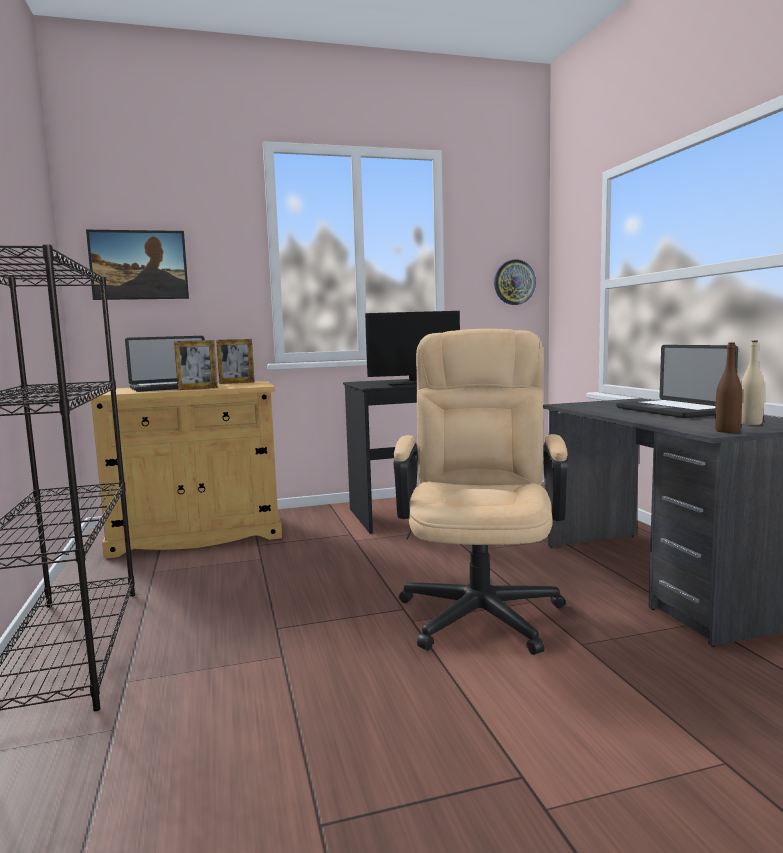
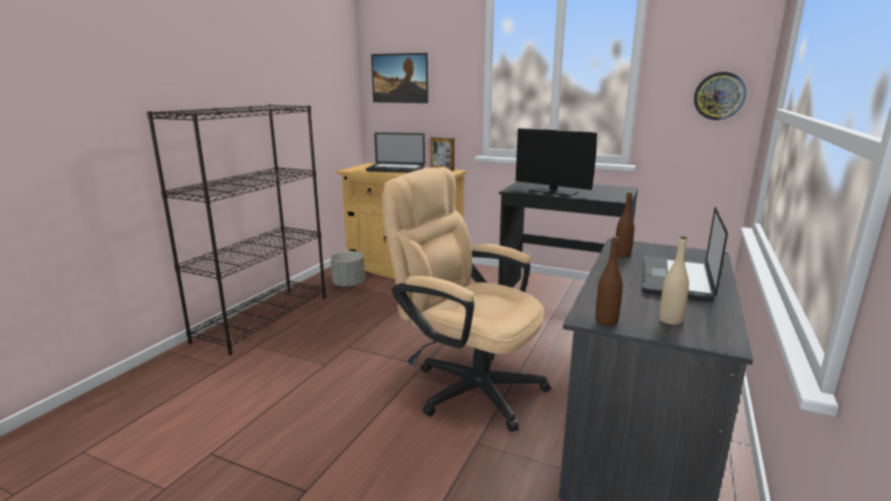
camera: 40 degrees right, 10 degrees up
picture frame [174,340,217,390] -> none
beige office chair [393,329,568,655] -> beige office chair turned 105 degrees counterclockwise [382,167,551,432]
none -> grey planter [330,251,365,288]
none -> brown bottle [616,192,634,258]

